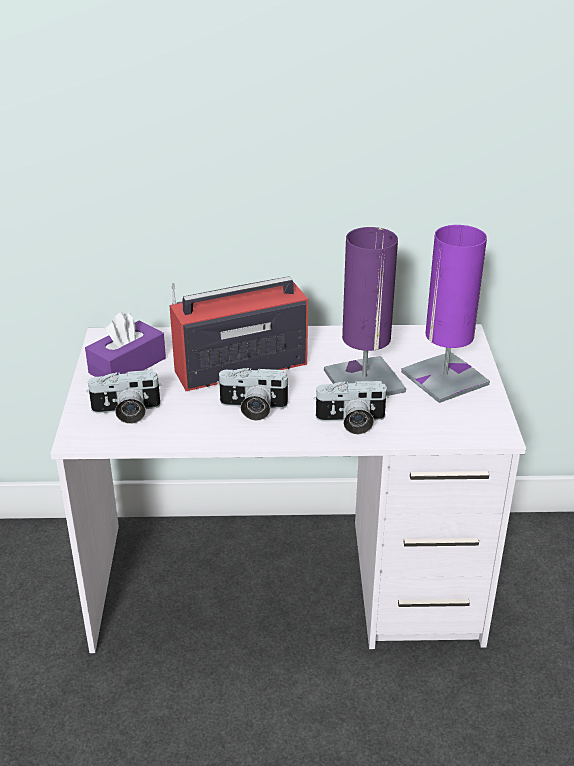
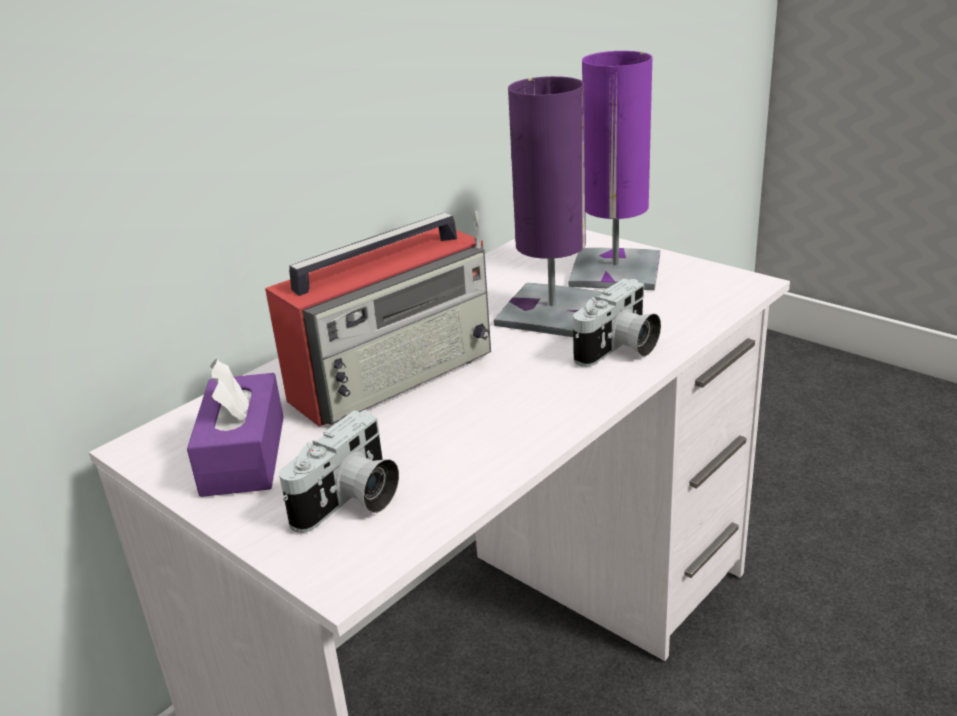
camera: 45 degrees left, 5 degrees down
radio [169,276,308,391] -> radio turned 150 degrees counterclockwise [265,211,491,427]
camera [217,368,290,421] -> none

